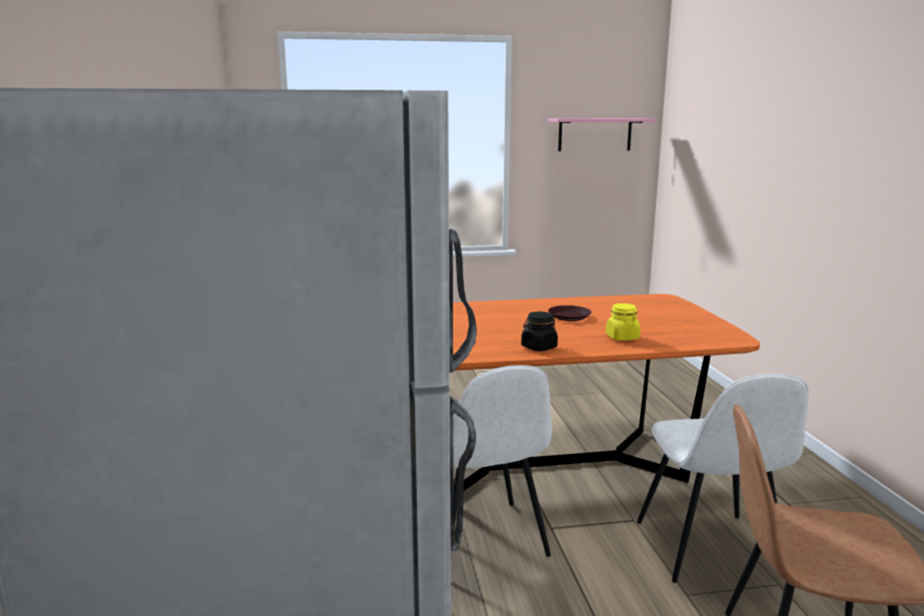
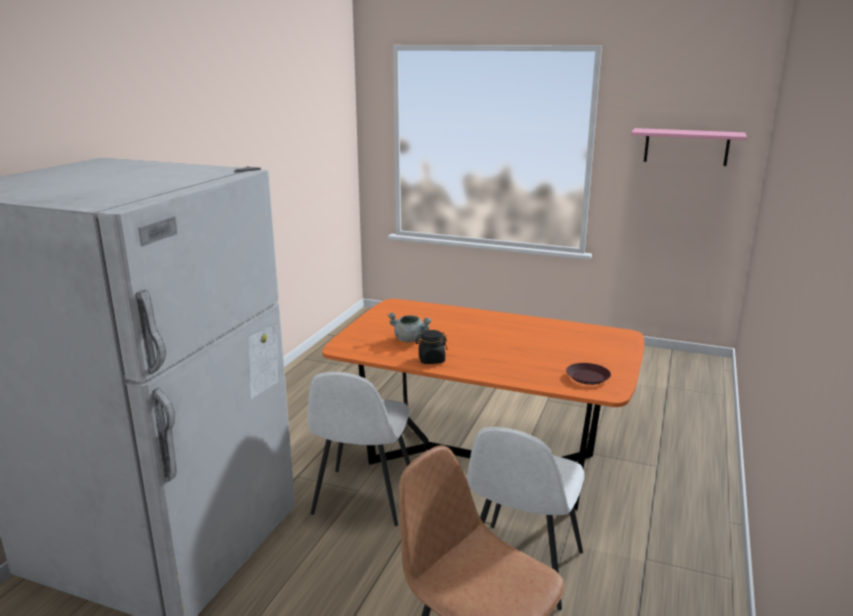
camera: 30 degrees right, 5 degrees up
brown plate [548,305,592,321] -> brown plate moved to [566,363,611,385]
yellow jar [606,303,640,341] -> none
none -> grey cooking pot [388,313,432,342]

